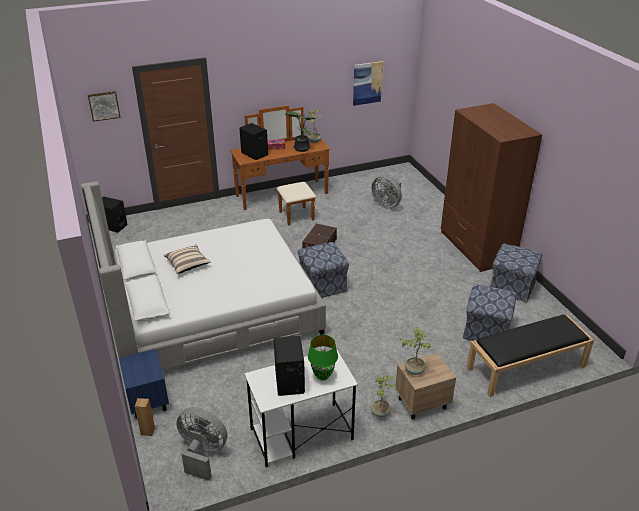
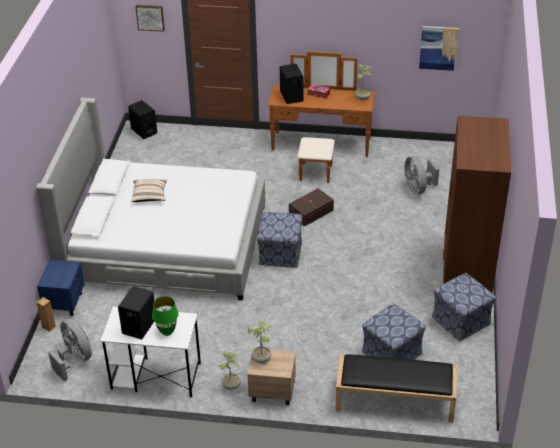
camera: 30 degrees right, 5 degrees up
potted plant [285,111,316,152] -> none

